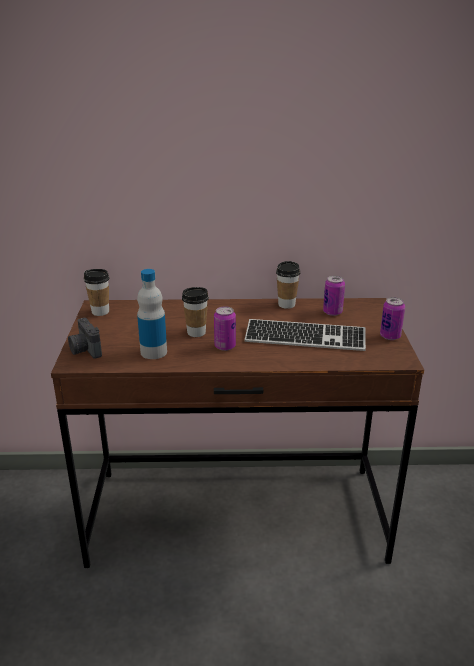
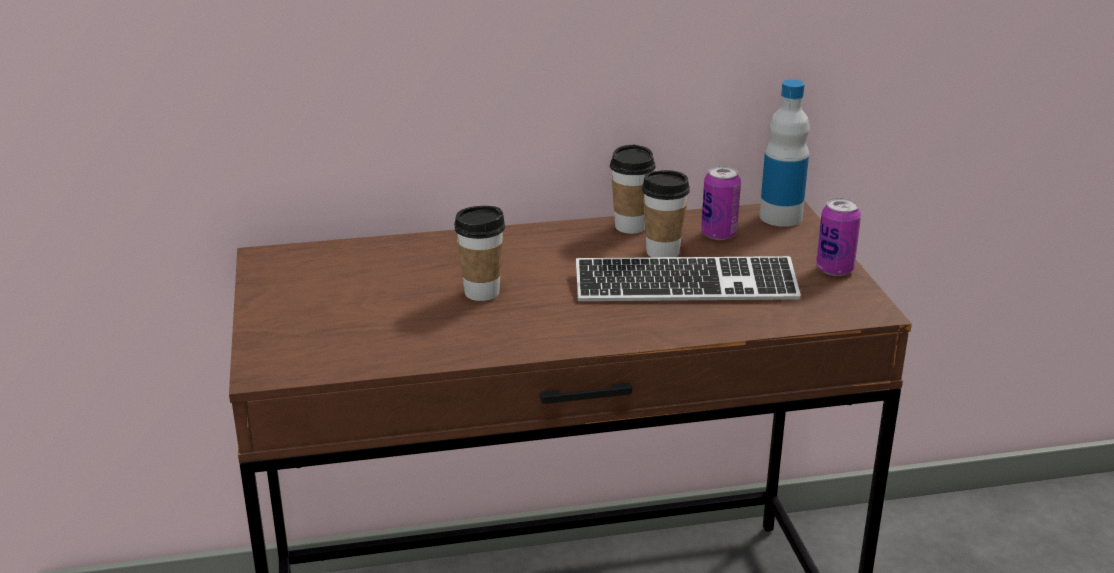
camera: 10 degrees left, 0 degrees up
camera [68,318,102,359] -> none
cup [84,269,109,316] -> cup moved to [642,170,690,257]
bottle [137,269,167,359] -> bottle moved to [759,80,810,227]
can [214,306,236,351] -> none

